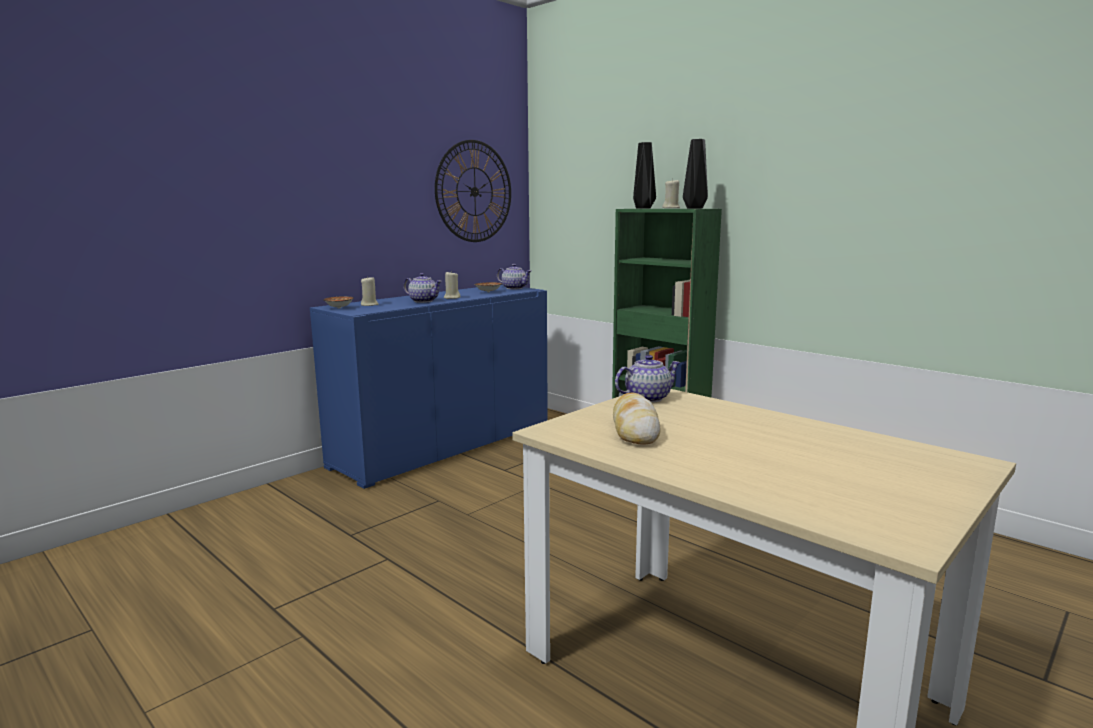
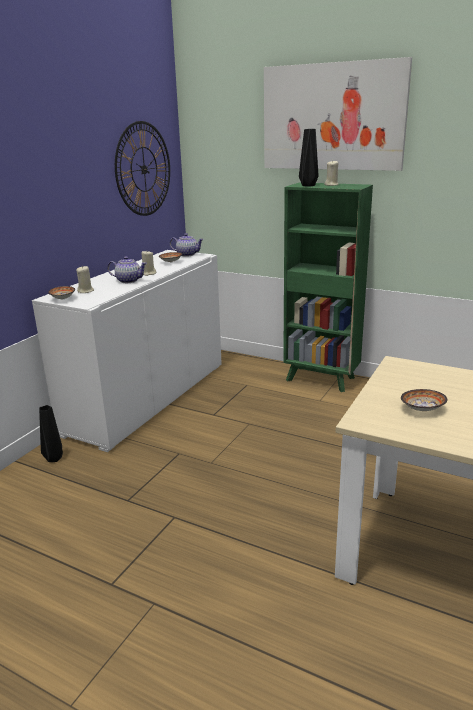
camera: 15 degrees left, 10 degrees up
blue cabinet [310,285,548,489] -> white cabinet [32,250,222,452]
bread [613,393,660,445] -> bowl [401,389,447,411]
teapot [615,355,681,403] -> none
black vase [683,139,708,209] -> black vase moved to [39,405,63,462]
none -> picture [264,57,412,171]

